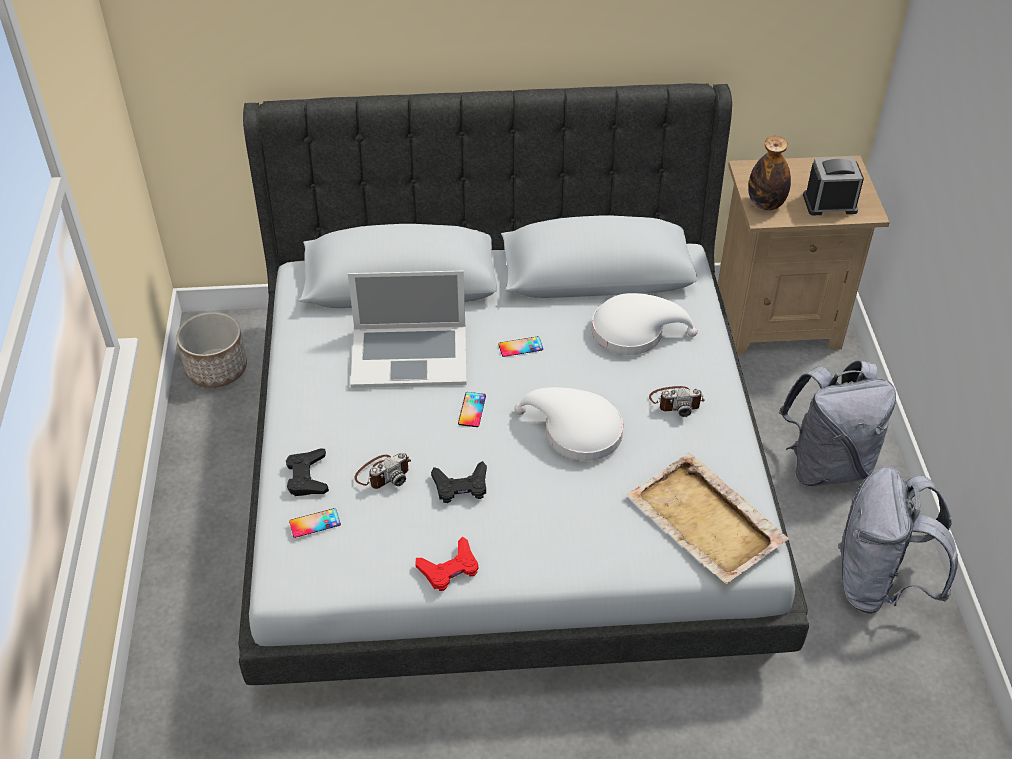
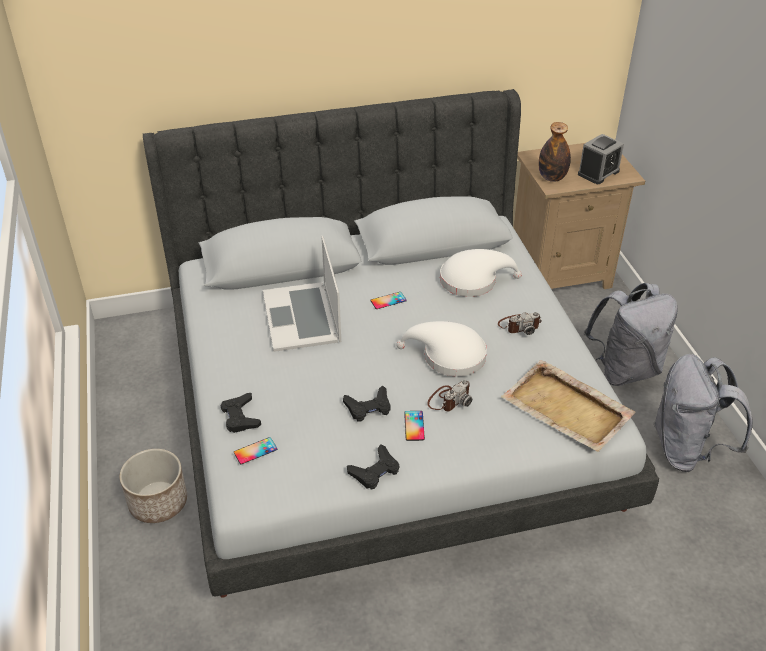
camera: 10 degrees left, 5 degrees down
planter [176,312,247,388] -> planter moved to [120,449,187,523]
laptop [348,271,467,388] -> laptop turned 90 degrees clockwise [263,236,341,352]
camera [354,453,411,489] -> camera moved to [427,380,472,411]
red game controller [415,537,478,591] -> black game controller [347,444,400,490]
phone [458,392,486,427] -> phone moved to [404,411,425,441]
alarm clock [803,157,864,215] -> alarm clock turned 150 degrees clockwise [578,134,624,184]

